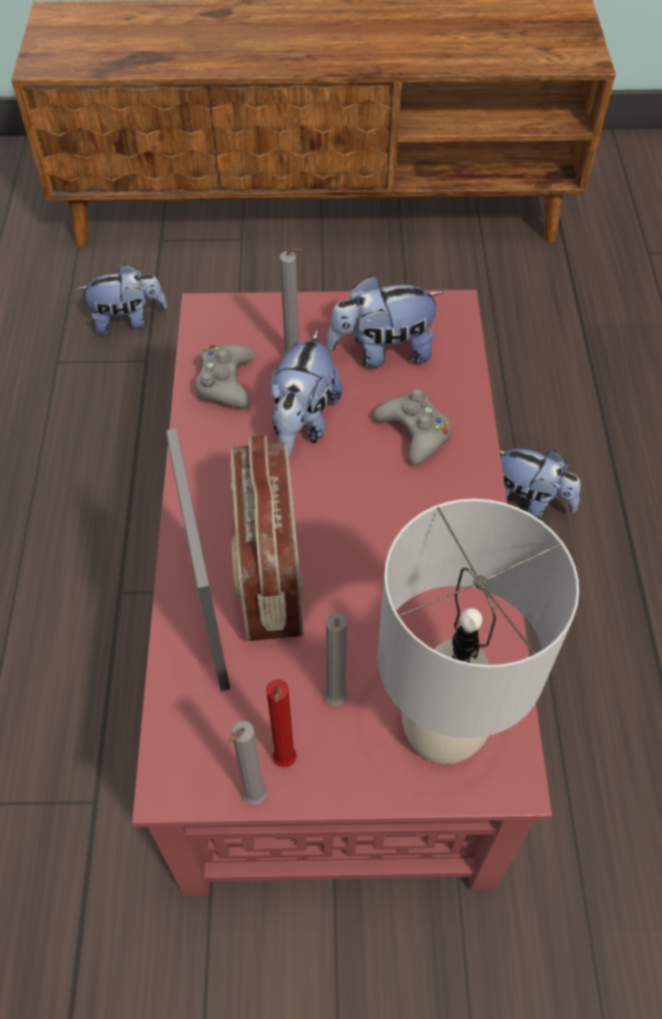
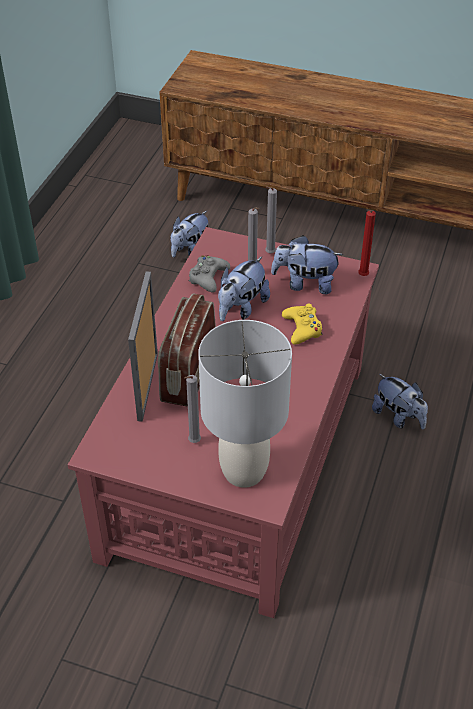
camera: 20 degrees right, 10 degrees down
plush toy [77,264,167,335] -> plush toy turned 120 degrees clockwise [171,211,208,258]
grey candle [228,720,267,805] -> grey candle moved to [265,187,277,253]
red candle [266,679,297,768] -> red candle moved to [358,210,376,276]
grey game controller [373,389,452,465] -> yellow game controller [282,303,323,345]

